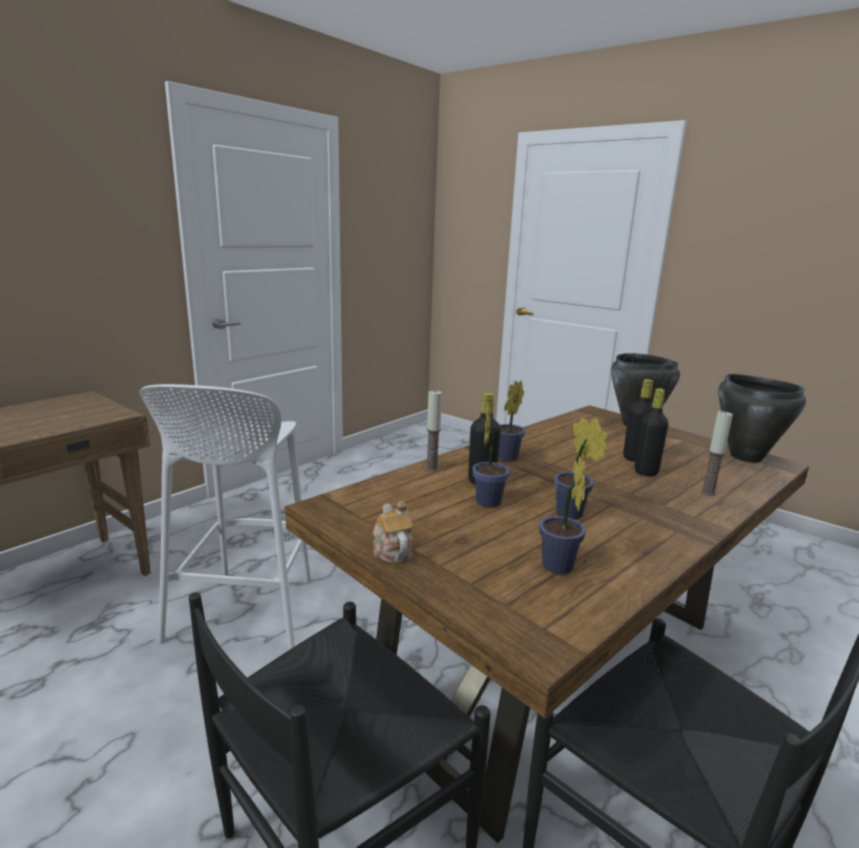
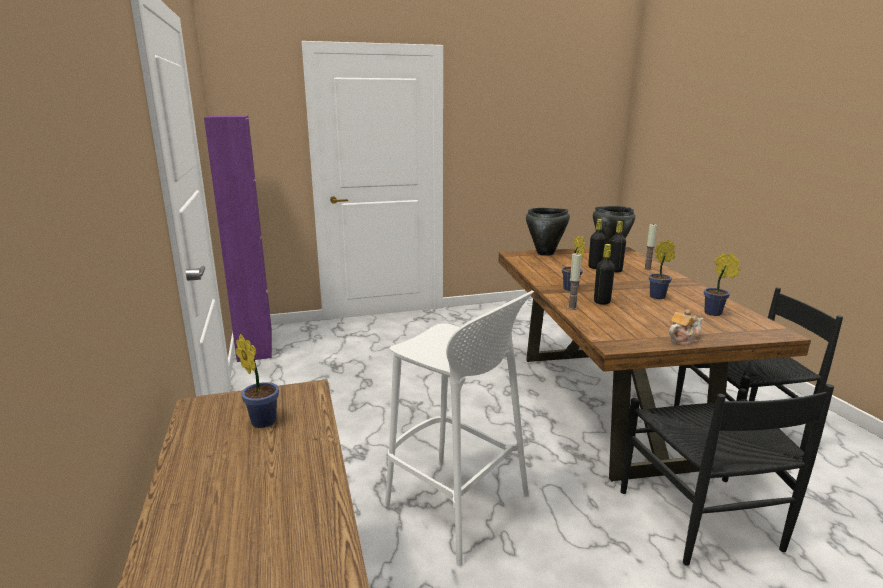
camera: 55 degrees left, 0 degrees up
teapot [373,501,414,563] -> teapot turned 135 degrees clockwise [669,309,703,346]
potted plant [472,406,510,508] -> potted plant moved to [236,334,279,428]
none -> purple cabinet [204,115,272,362]

